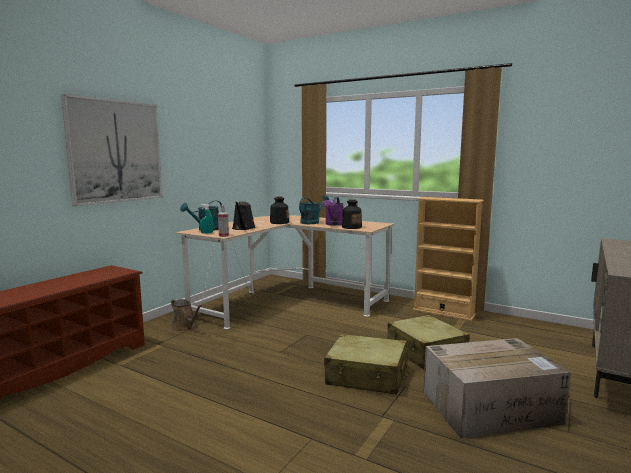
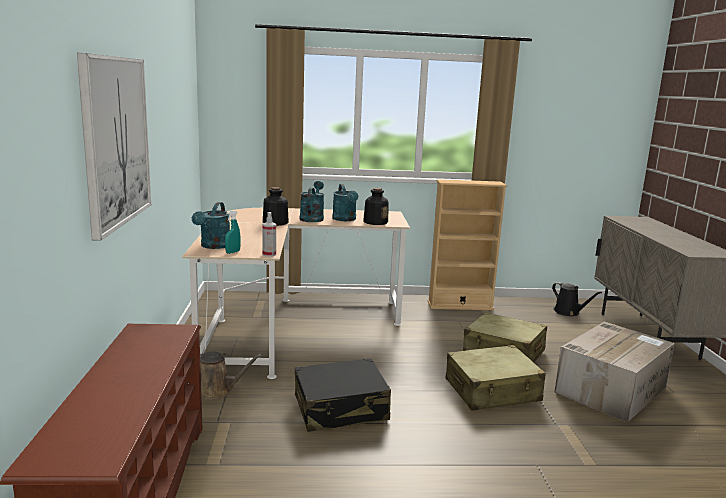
camera: 35 degrees left, 5 degrees up
black watering can [232,201,256,230] -> black watering can moved to [552,282,602,316]
purple watering can [323,197,344,226] -> turquoise watering can [332,184,358,221]
none -> black suitcase [295,358,391,432]

